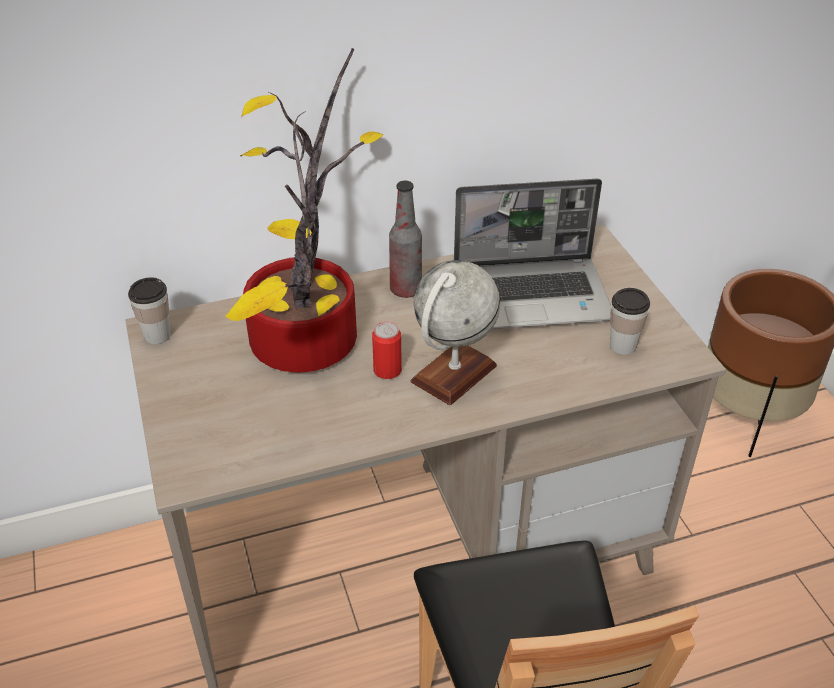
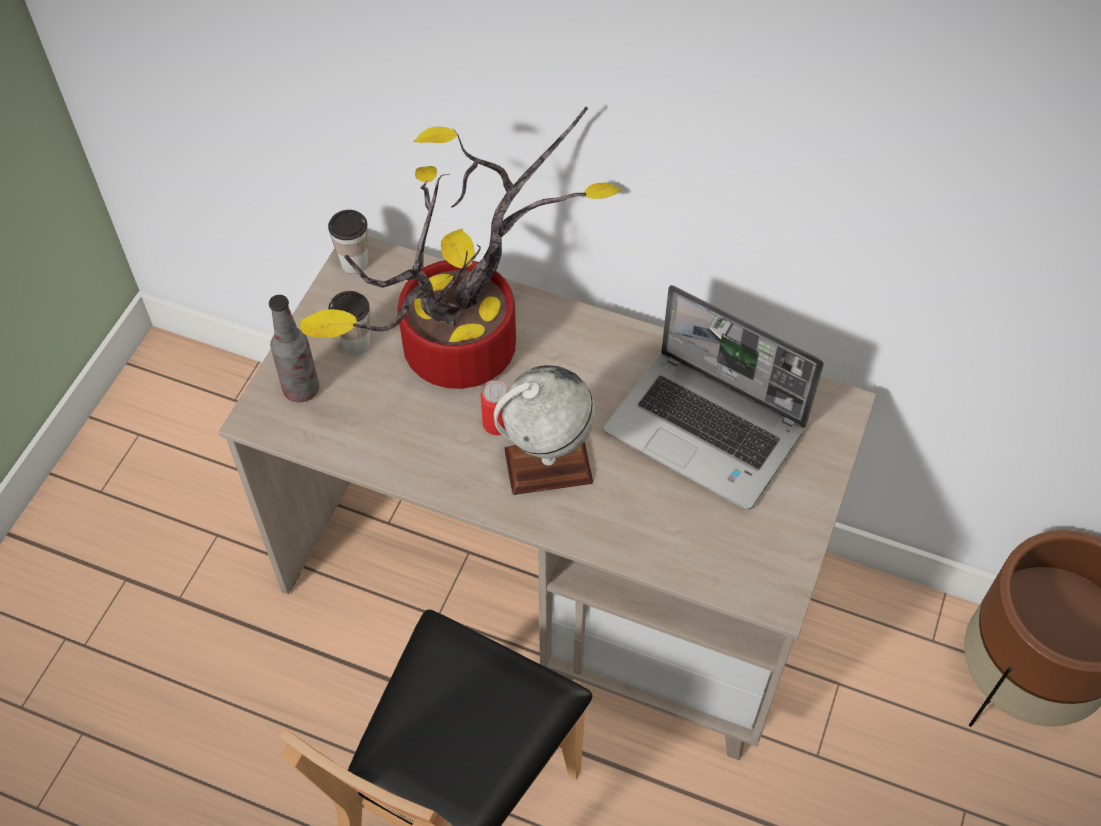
camera: 40 degrees right, 15 degrees up
bottle [389,181,422,298] -> bottle moved to [269,295,319,402]
cup [610,288,650,355] -> cup moved to [328,291,370,356]

